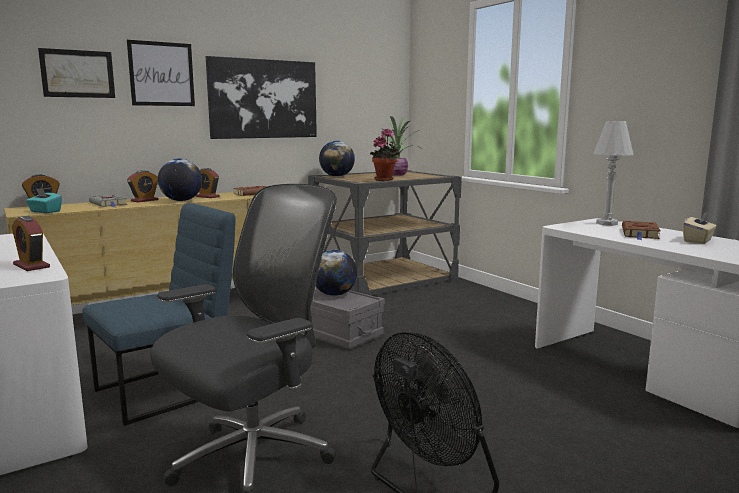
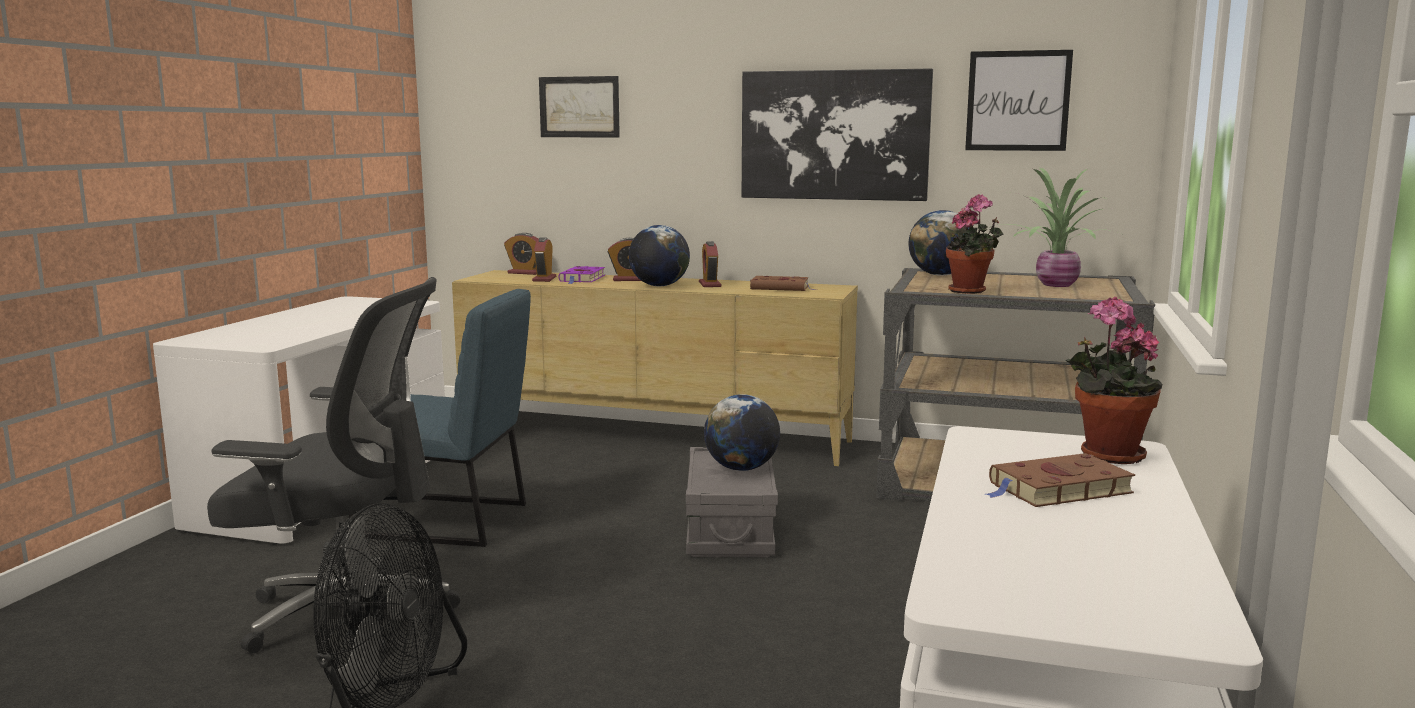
camera: 50 degrees right, 0 degrees up
alarm clock [12,216,50,271] -> alarm clock moved to [532,237,556,282]
turquoise tissue box [26,188,62,213] -> none
grey book [89,194,127,207] -> purple book [558,266,605,284]
picture [127,40,195,106] -> picture moved to [965,50,1073,151]
white table lamp [593,121,634,226] -> potted plant [1066,297,1162,464]
beige tissue box [683,212,716,244] -> none

